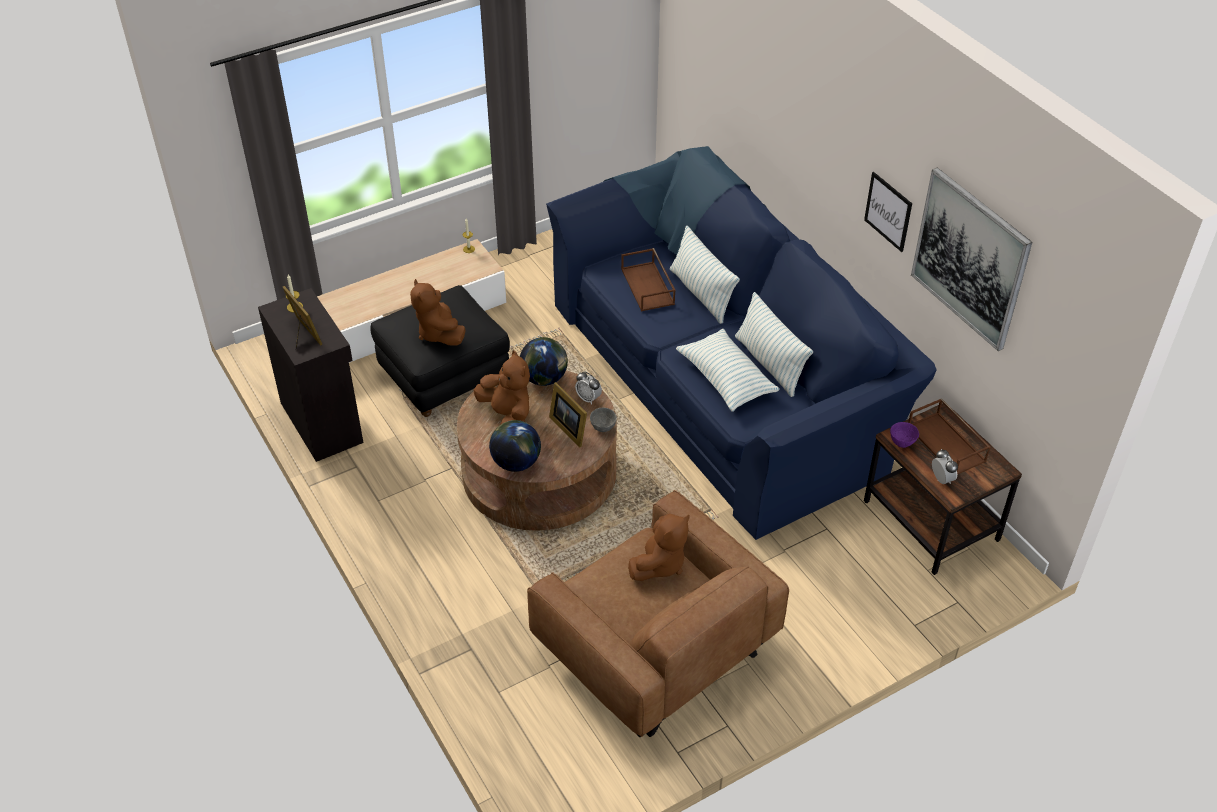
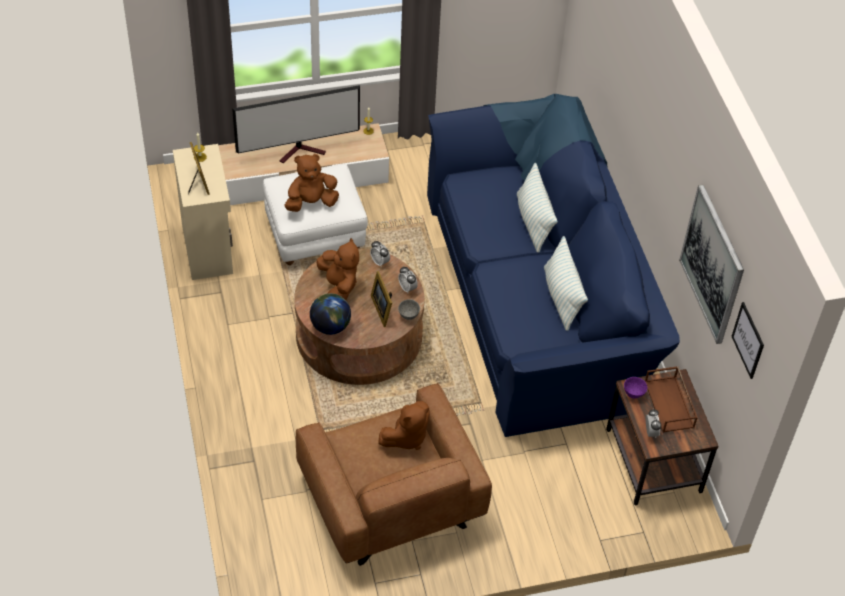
camera: 15 degrees right, 5 degrees up
black cabinet [258,288,364,462] -> beige cabinet [173,144,233,280]
black ottoman [370,285,510,417] -> white ottoman [263,163,368,265]
brown plush toy [410,279,466,346] -> brown plush toy turned 75 degrees clockwise [284,154,339,212]
globe [520,337,568,386] -> alarm clock [370,241,390,266]
brown tray [621,248,675,312] -> none
pillow [676,329,780,412] -> none
picture [864,172,912,252] -> picture moved to [731,302,764,379]
none -> television [232,85,360,163]

